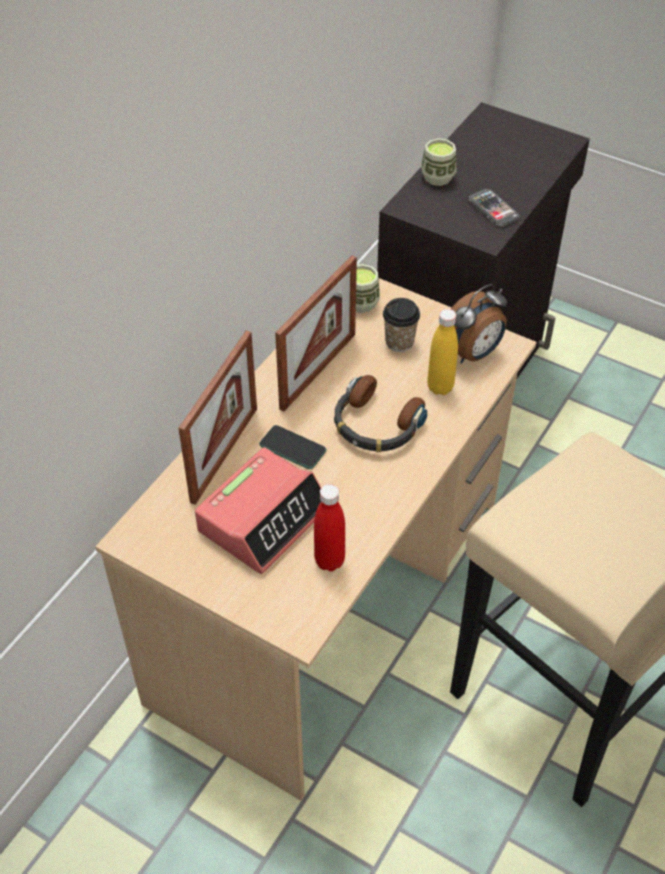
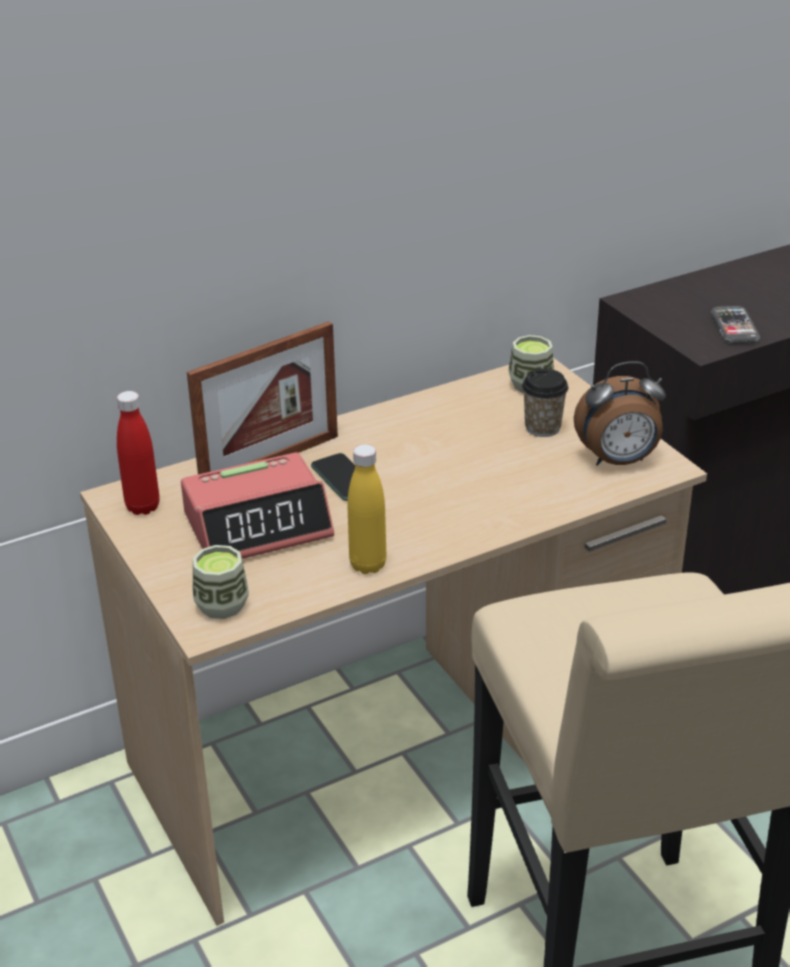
camera: 30 degrees right, 15 degrees down
picture frame [275,255,357,412] -> none
red bottle [314,484,345,571] -> red bottle moved to [117,391,160,515]
headphones [334,375,427,452] -> none
cup [421,138,457,186] -> cup moved to [193,545,249,619]
yellow bottle [427,309,458,395] -> yellow bottle moved to [347,444,386,574]

